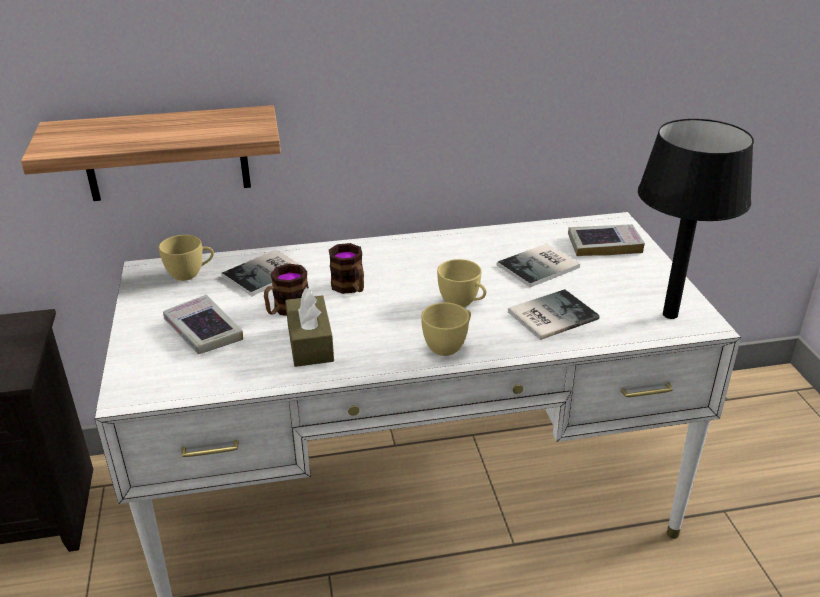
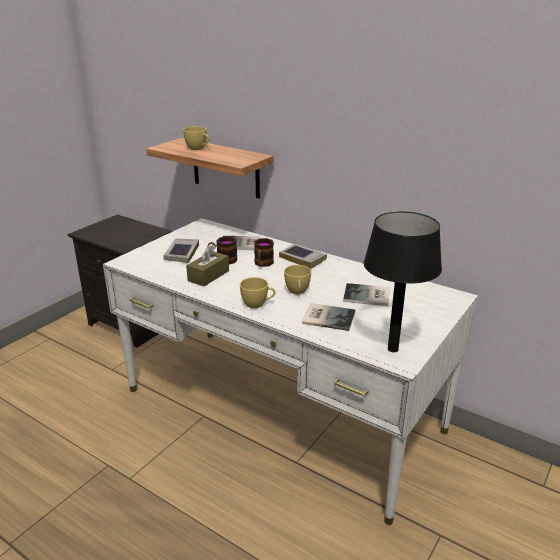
camera: 45 degrees right, 5 degrees down
yellow cup [159,235,214,281] -> yellow cup moved to [183,126,209,150]
book [568,224,645,256] -> book moved to [279,243,327,269]

